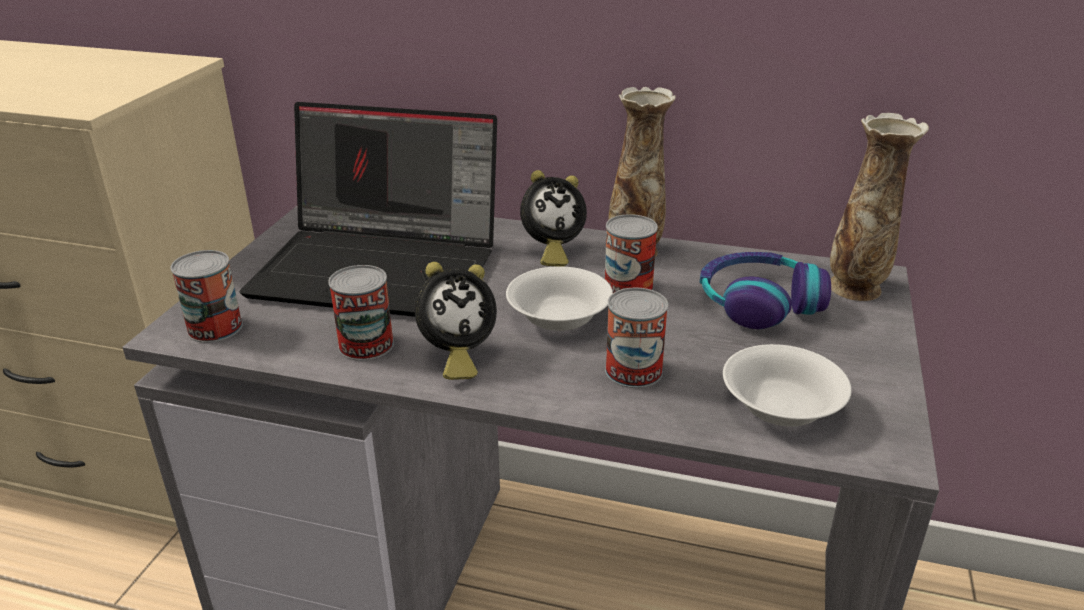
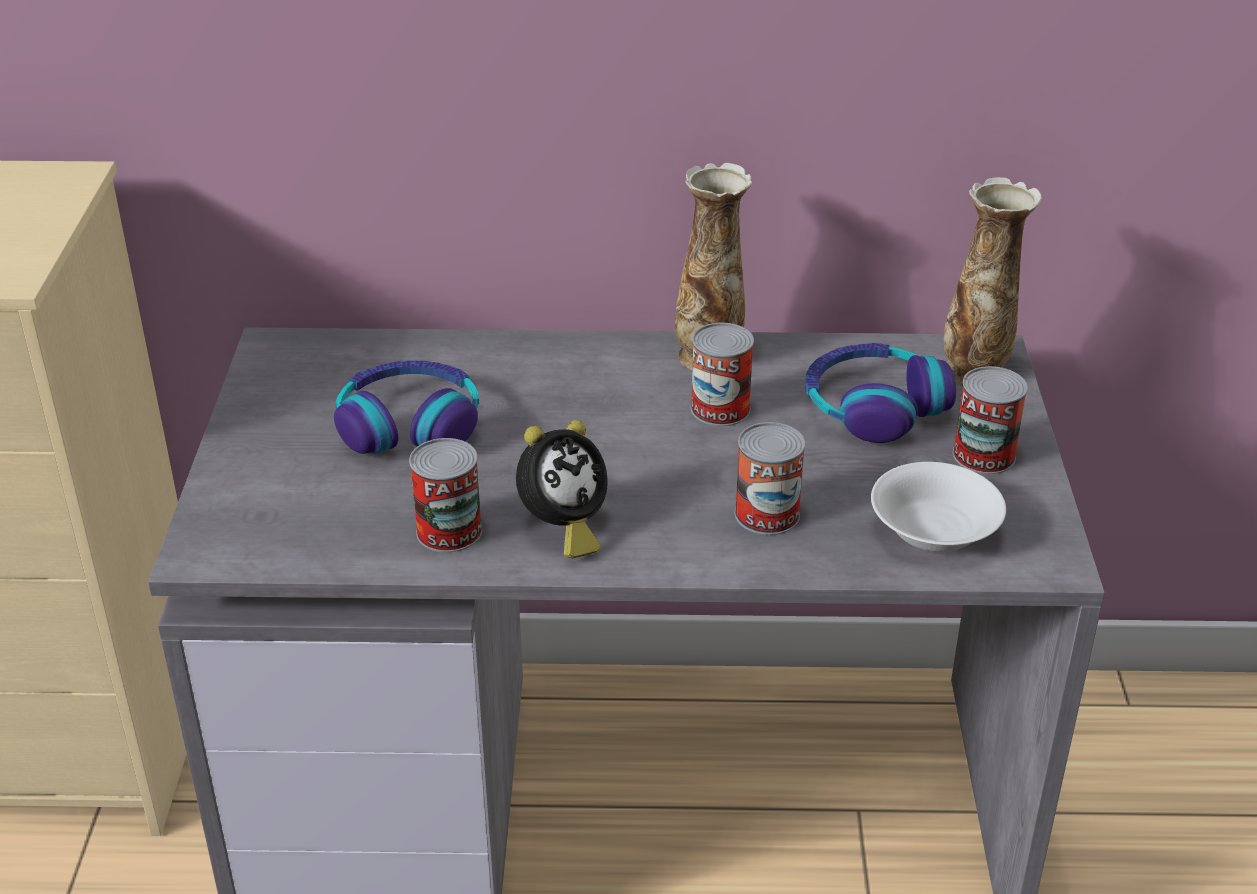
camera: 15 degrees left, 5 degrees up
can [170,250,243,343] -> can moved to [953,366,1028,474]
laptop [239,102,497,317] -> headphones [334,360,479,454]
white bowl [506,266,613,331] -> none
alarm clock [520,170,587,267] -> none

